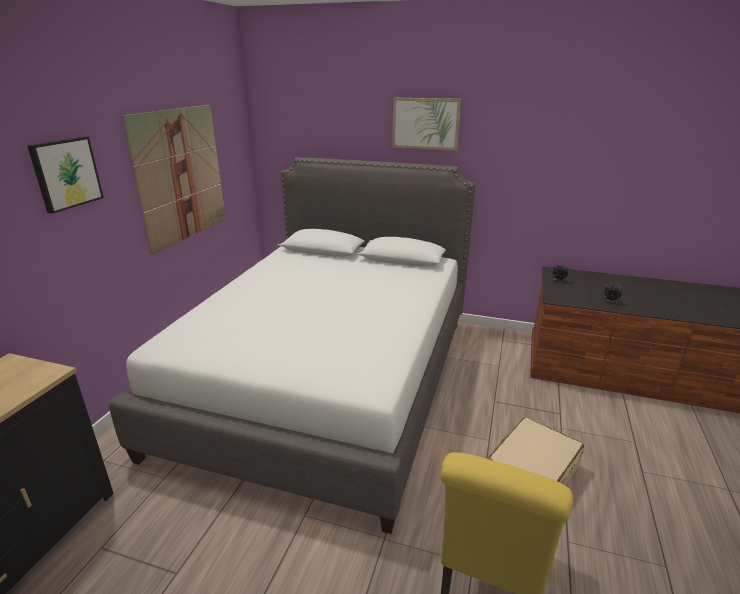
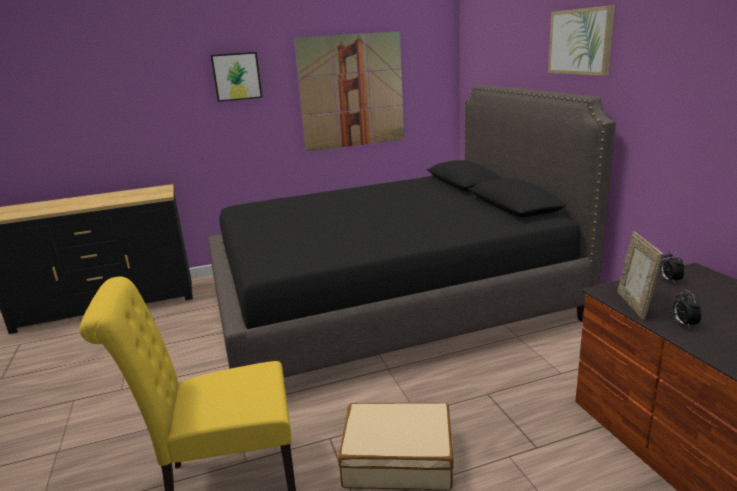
camera: 55 degrees right, 5 degrees down
white bed [109,157,475,534] -> black bed [208,85,616,378]
none -> picture frame [617,232,664,320]

